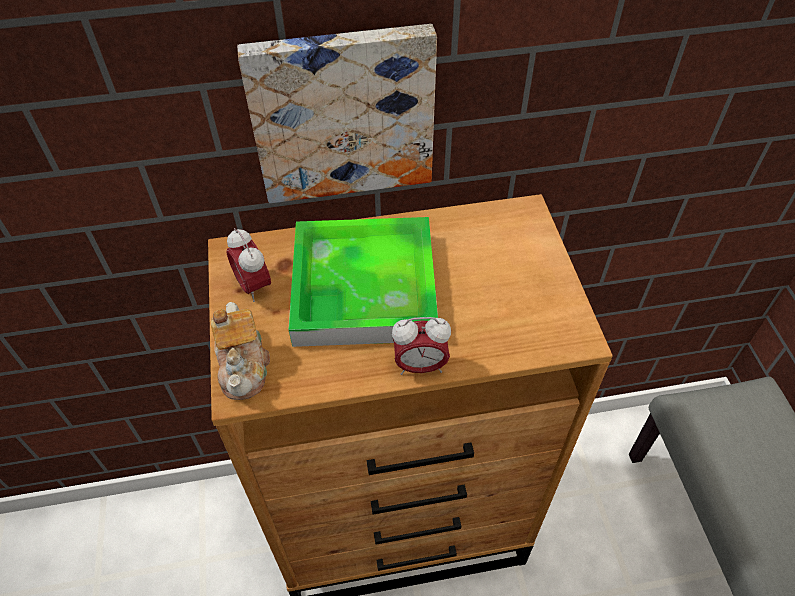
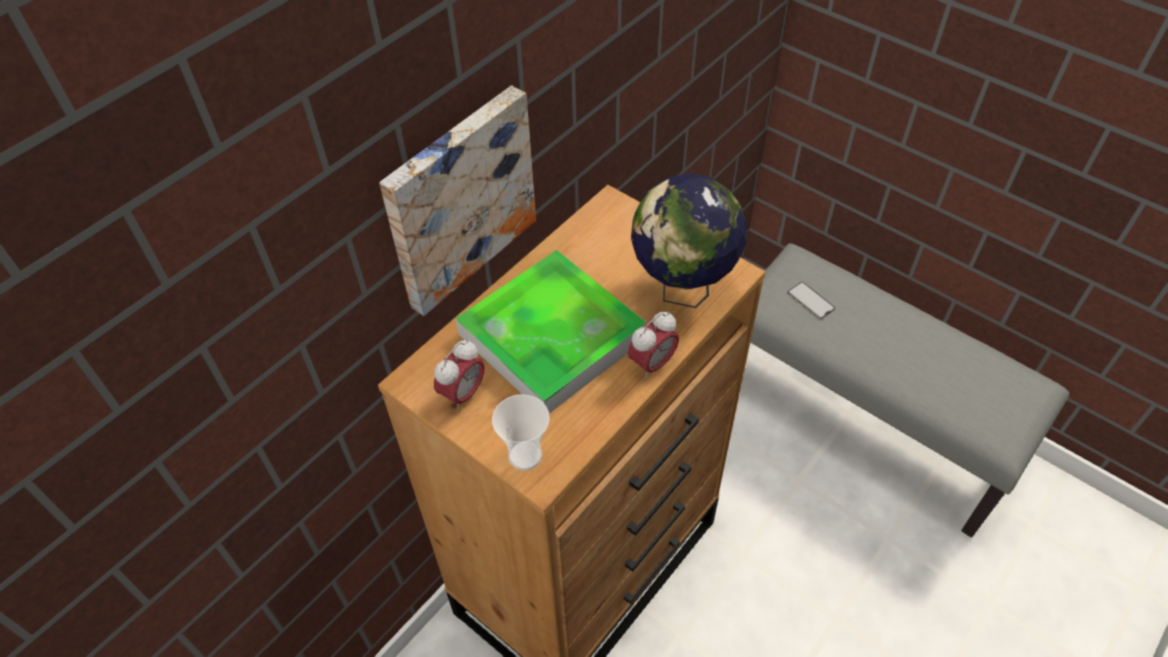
camera: 40 degrees left, 0 degrees up
teapot [211,302,270,400] -> cup [492,394,550,471]
alarm clock [226,228,271,302] -> alarm clock turned 75 degrees counterclockwise [434,339,484,411]
none -> globe [631,173,747,308]
none -> phone [787,282,835,319]

